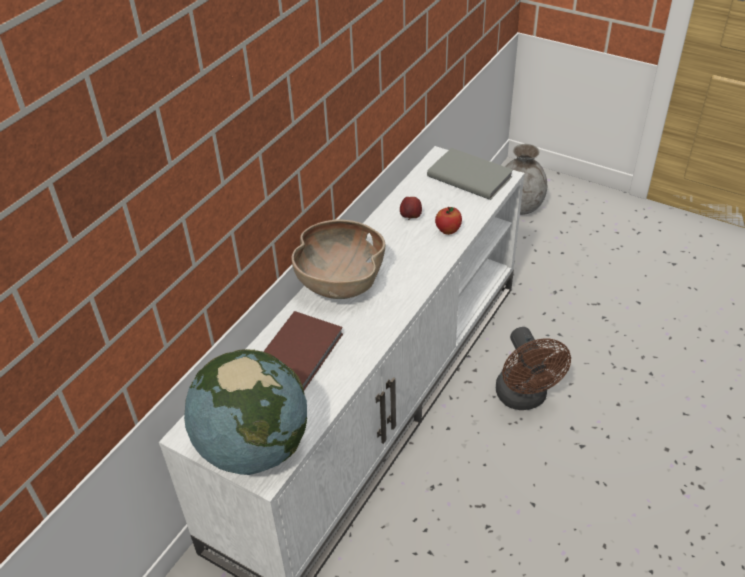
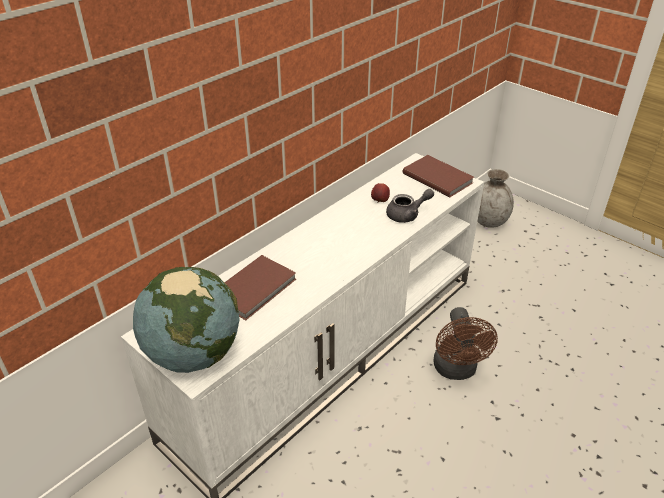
camera: 10 degrees right, 5 degrees down
brown bowl [291,219,386,299] -> none
grey book [427,148,513,200] -> brown book [403,155,474,197]
apple [435,207,462,235] -> grey teapot [386,189,434,223]

